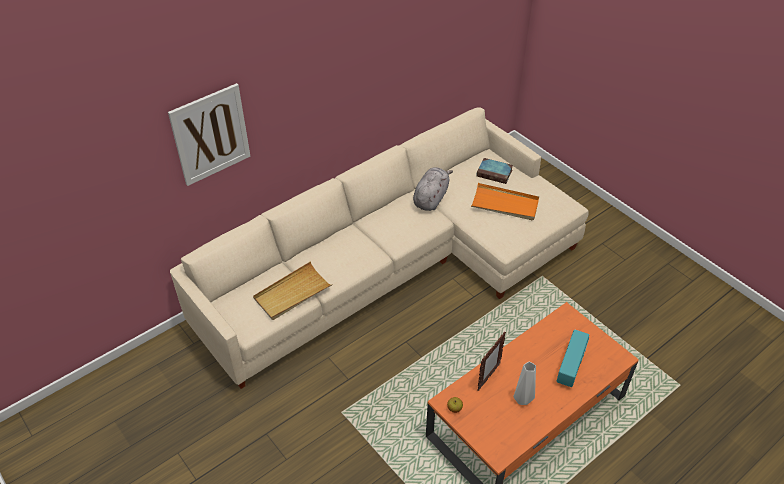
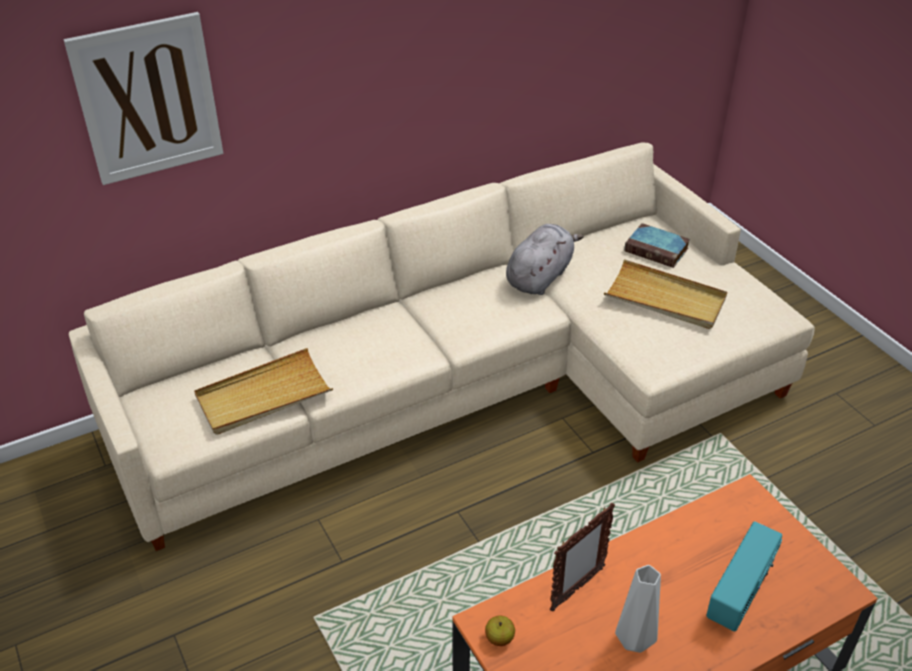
camera: 10 degrees right, 5 degrees down
orange tray [471,183,539,220] -> beige tray [604,259,727,329]

